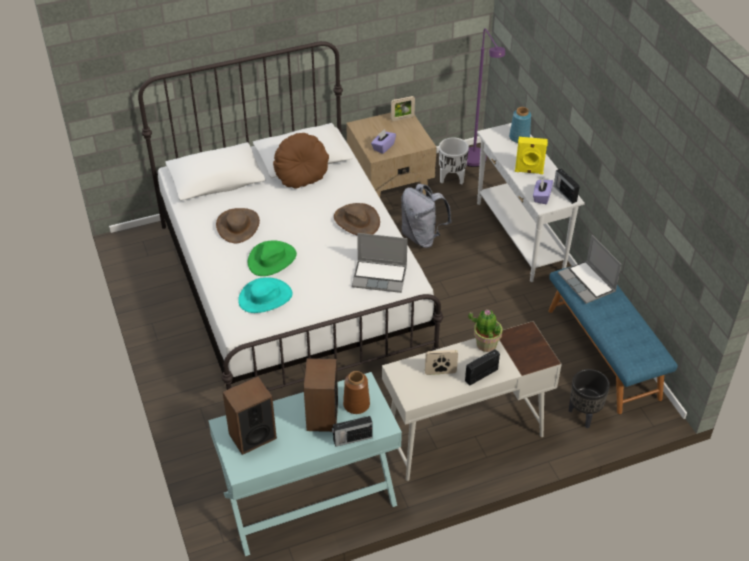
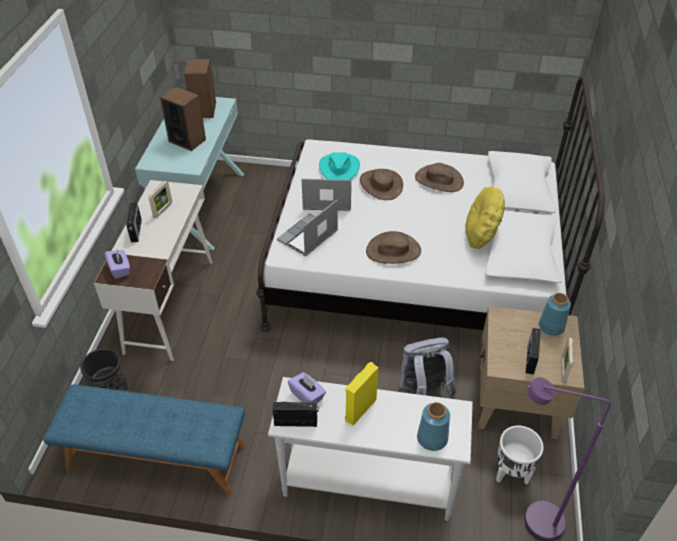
camera: 120 degrees right, 0 degrees up
green hat [248,240,297,276] -> brown hat [360,169,403,200]
brown pillow [273,133,329,189] -> yellow pillow [465,187,505,249]
radio [332,416,372,447] -> radio moved to [526,328,541,375]
brown vase [343,371,370,414] -> none
purple tissue box [371,129,396,154] -> purple tissue box moved to [105,248,130,279]
potted plant [468,309,503,352] -> none
laptop [558,235,622,304] -> laptop moved to [301,179,352,211]
none -> blue vase [539,293,571,336]

